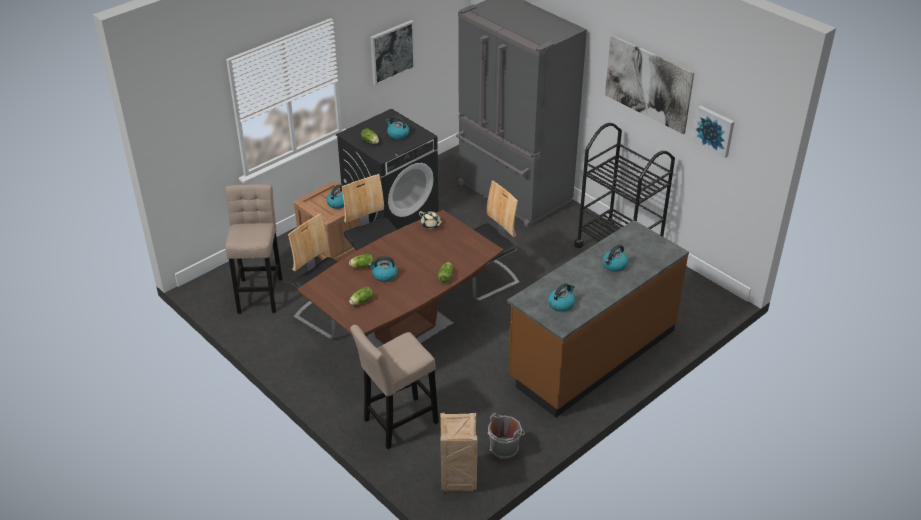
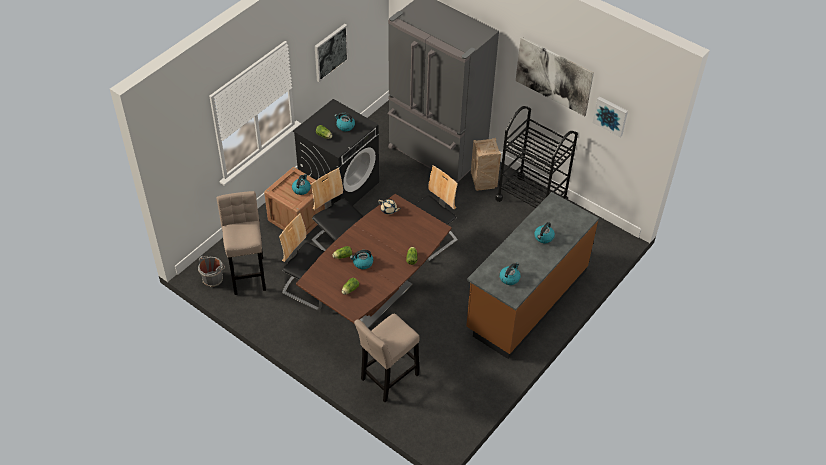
camera: 10 degrees left, 10 degrees up
crate [440,413,477,492] -> crate moved to [471,138,501,191]
grey bucket [488,413,525,459] -> grey bucket moved to [198,256,225,287]

